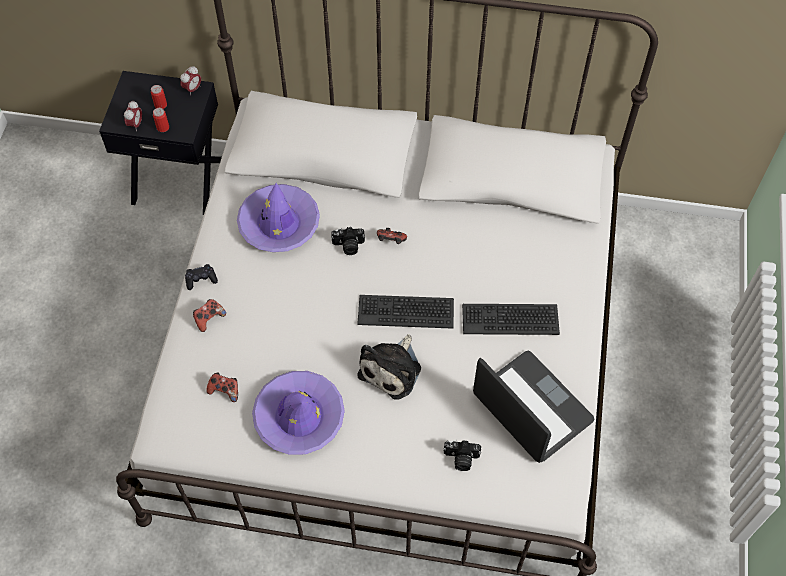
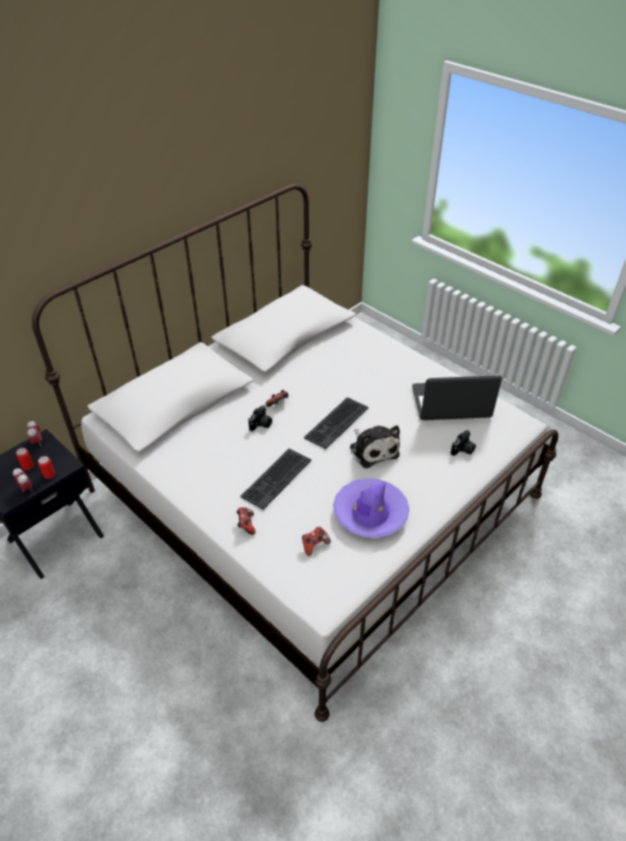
camera: 55 degrees left, 15 degrees down
black game controller [185,264,218,290] -> none
purple hat [237,183,320,252] -> none
keyboard [462,304,560,335] -> keyboard moved to [240,448,311,510]

